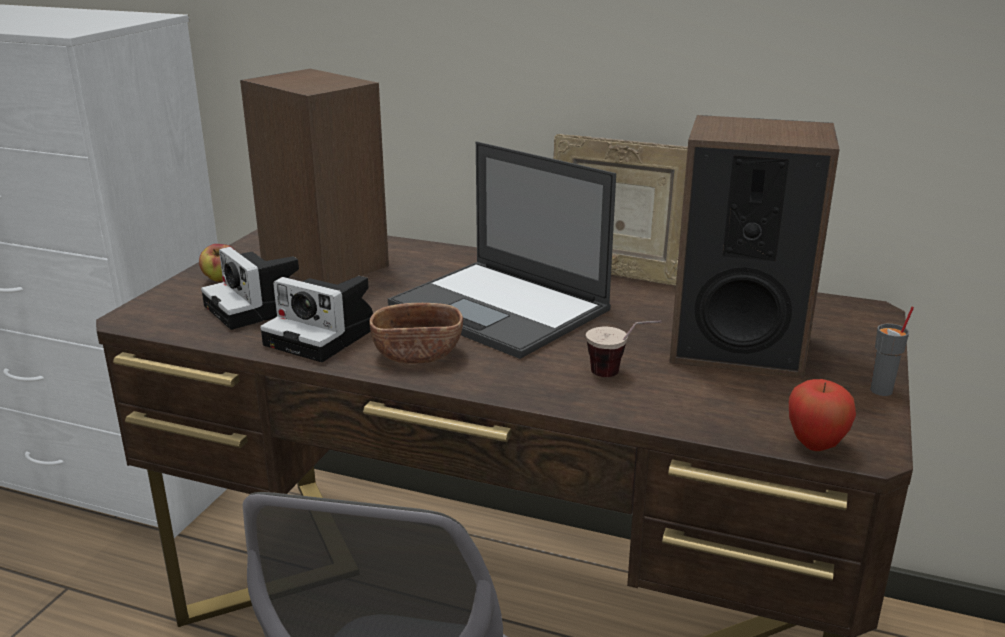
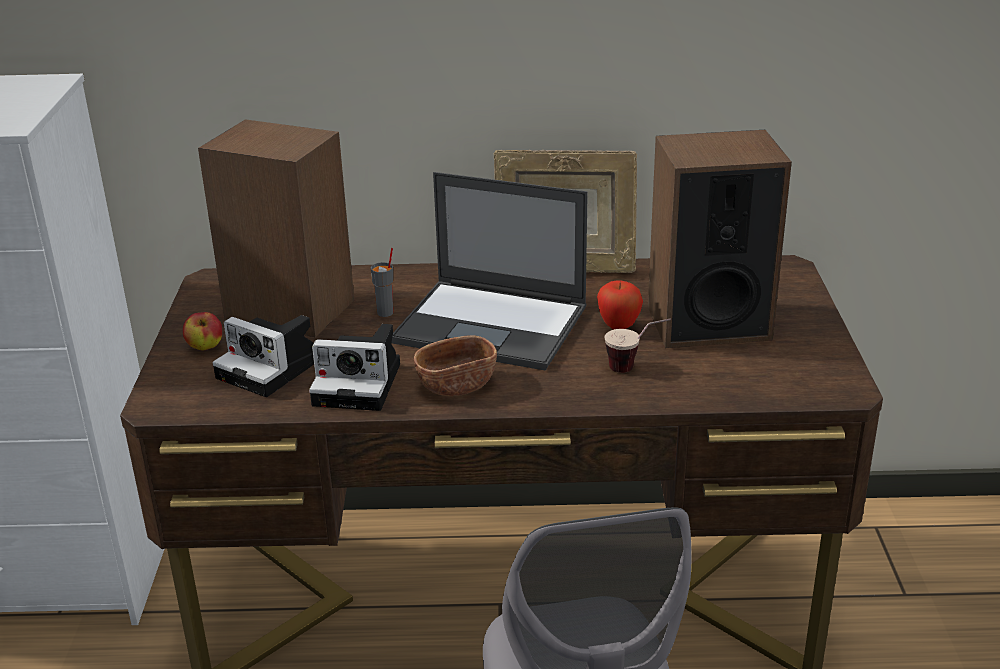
camera: 20 degrees left, 5 degrees up
apple [789,379,856,451] -> apple moved to [597,280,643,330]
grey cup [870,307,914,396] -> grey cup moved to [370,248,393,317]

